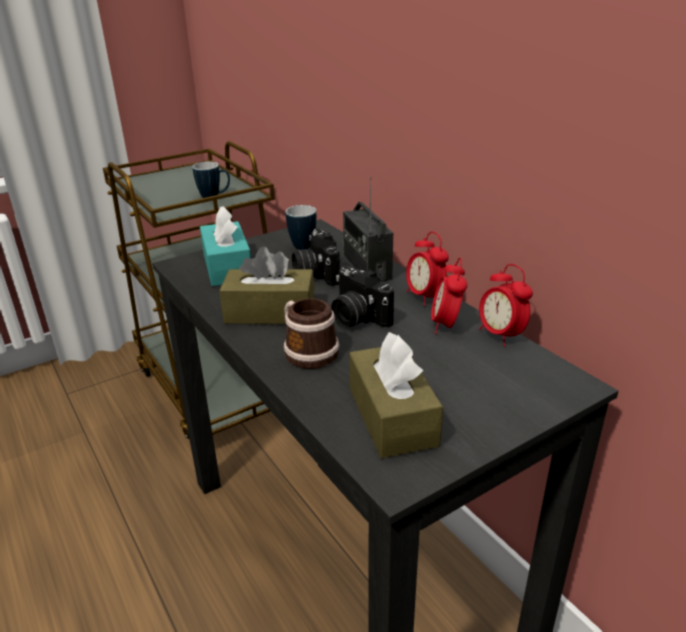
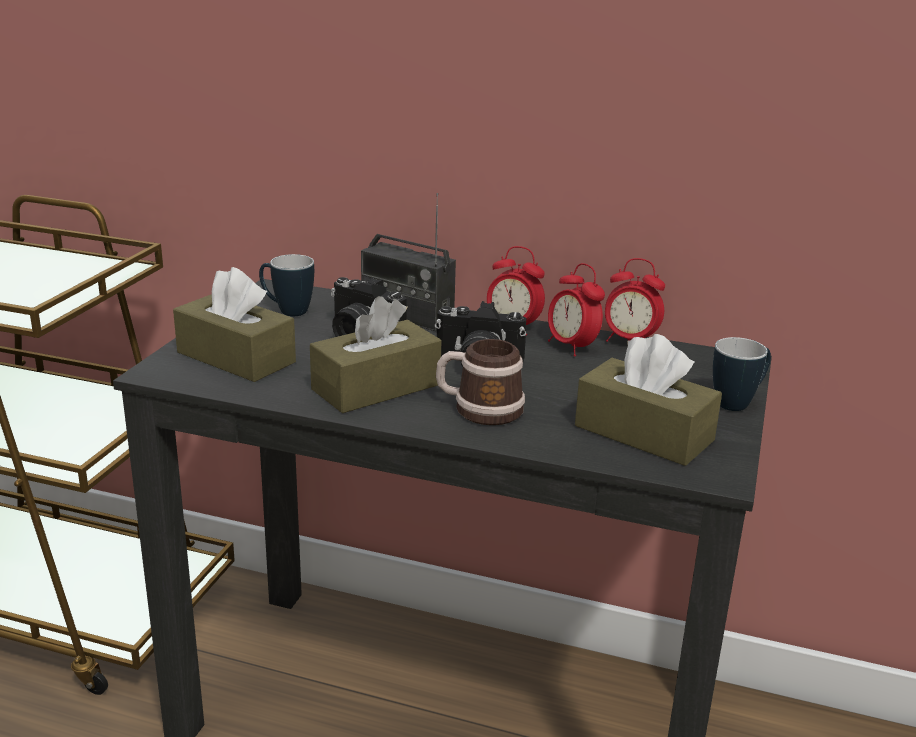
camera: 40 degrees left, 5 degrees down
mug [192,162,230,198] -> mug moved to [713,337,771,411]
turquoise tissue box [200,206,251,286] -> brown tissue box [173,267,296,382]

